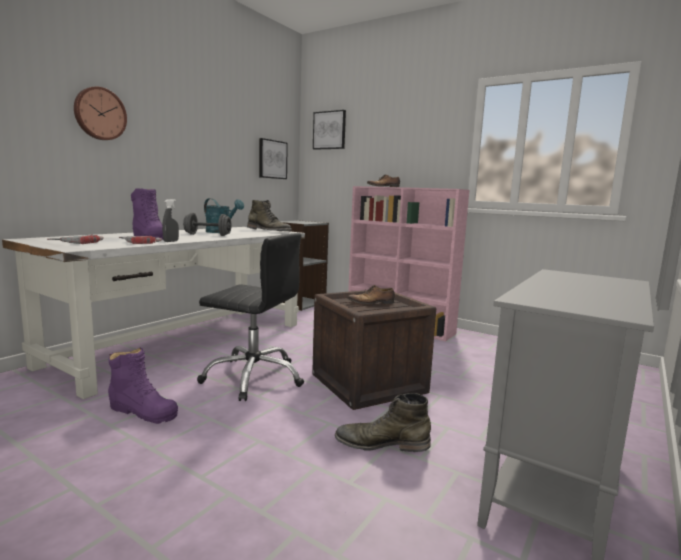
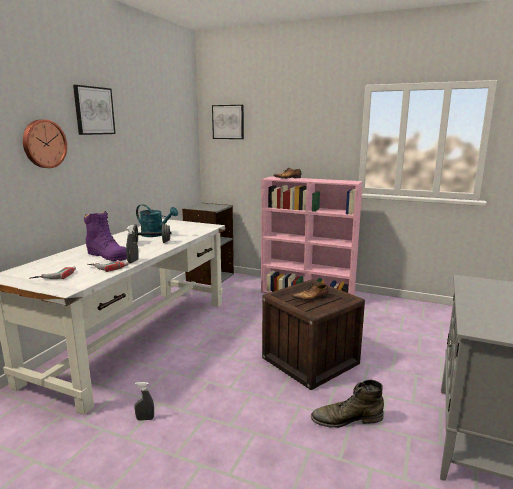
camera: 10 degrees left, 5 degrees up
purple boot [108,347,178,424] -> grey spray bottle [135,382,154,421]
black office chair [197,233,304,401] -> none
green boot [247,200,292,231] -> none
picture [259,138,288,179] -> picture moved to [73,85,116,135]

